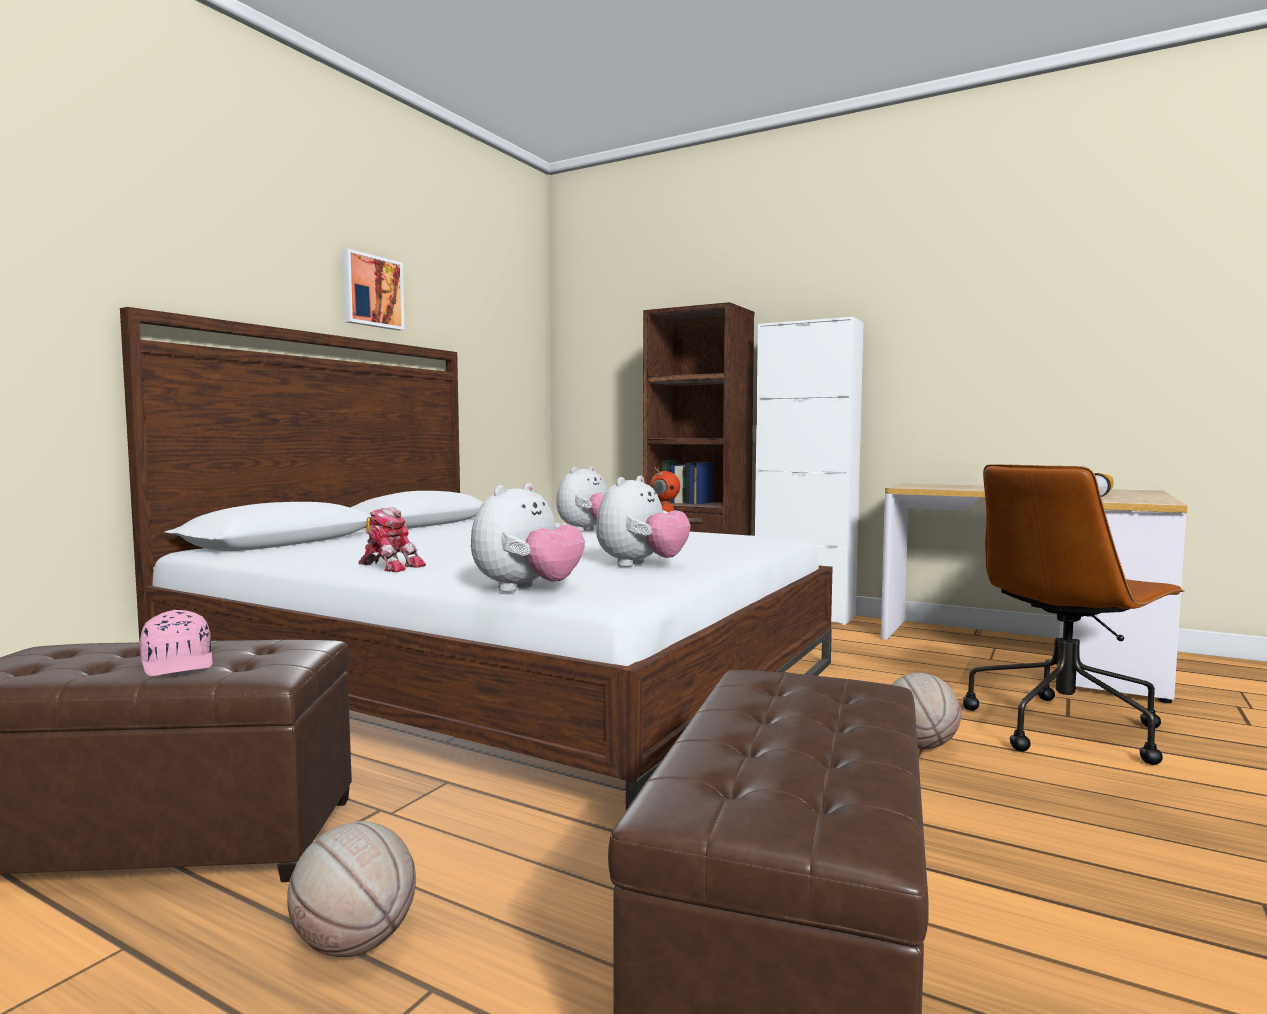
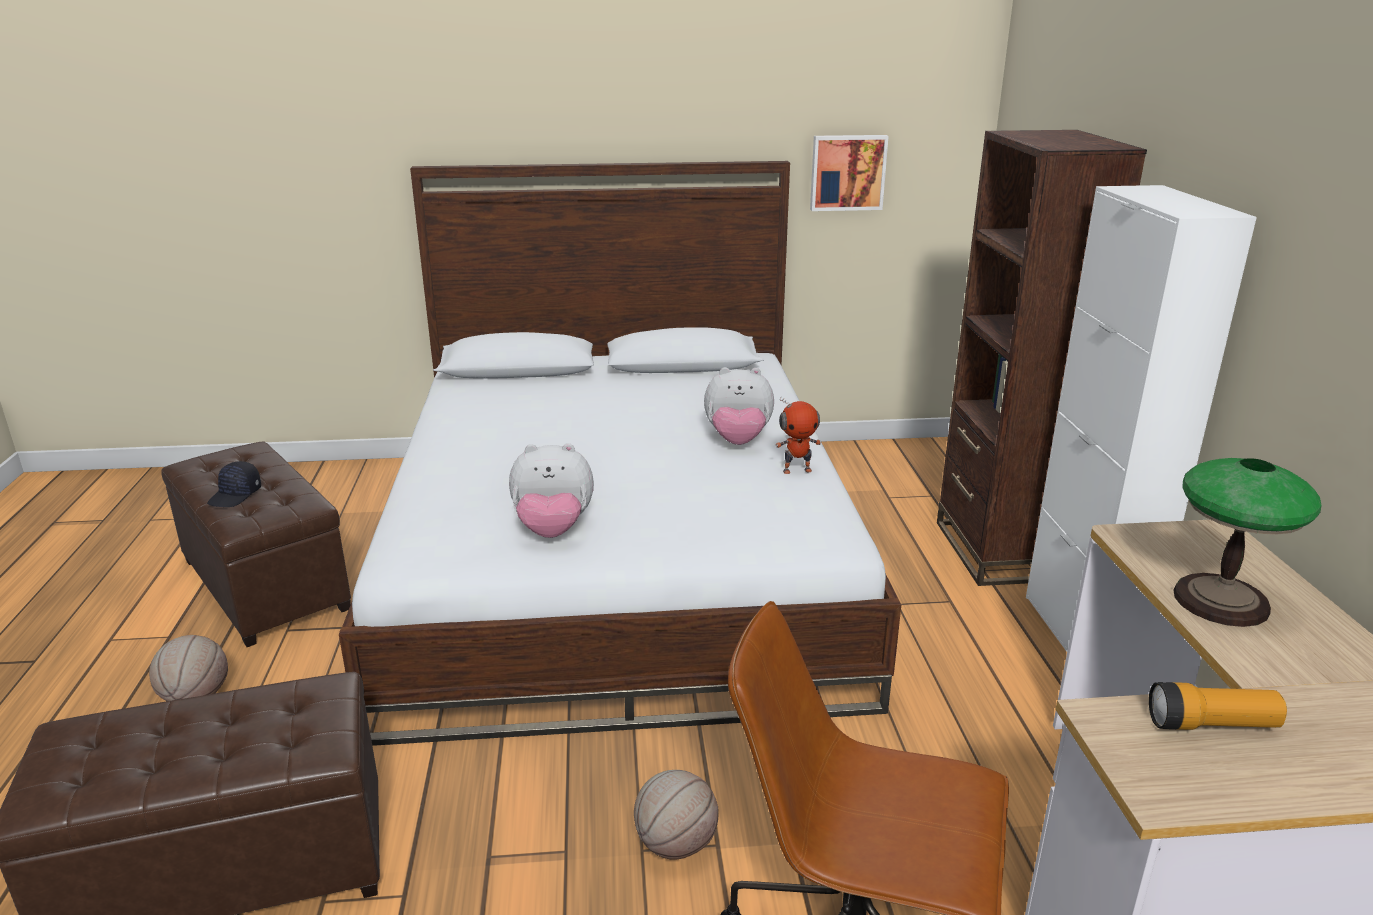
camera: 55 degrees right, 20 degrees up
pink cap [140,610,213,676] -> black cap [207,461,261,507]
picture [342,249,404,331] -> picture moved to [810,135,889,211]
toy robot [359,507,426,572] -> none
plush toy [471,483,585,592] -> none
none -> table lamp [1173,458,1322,627]

